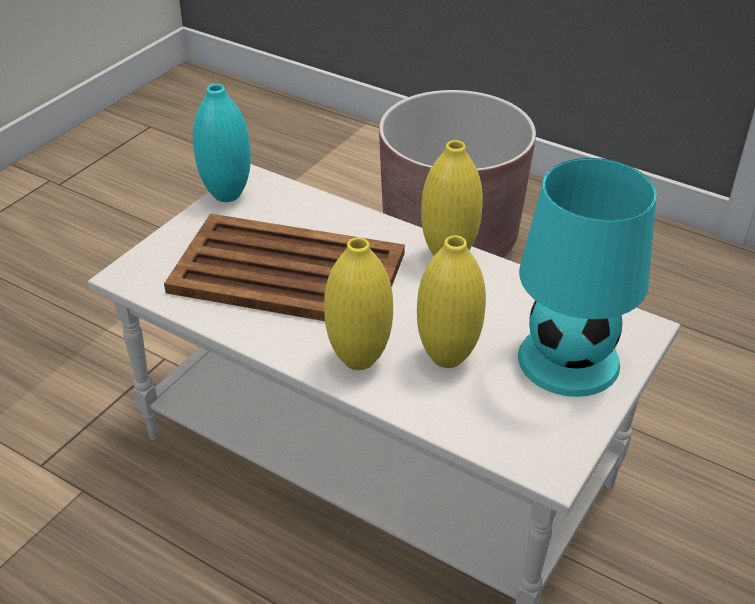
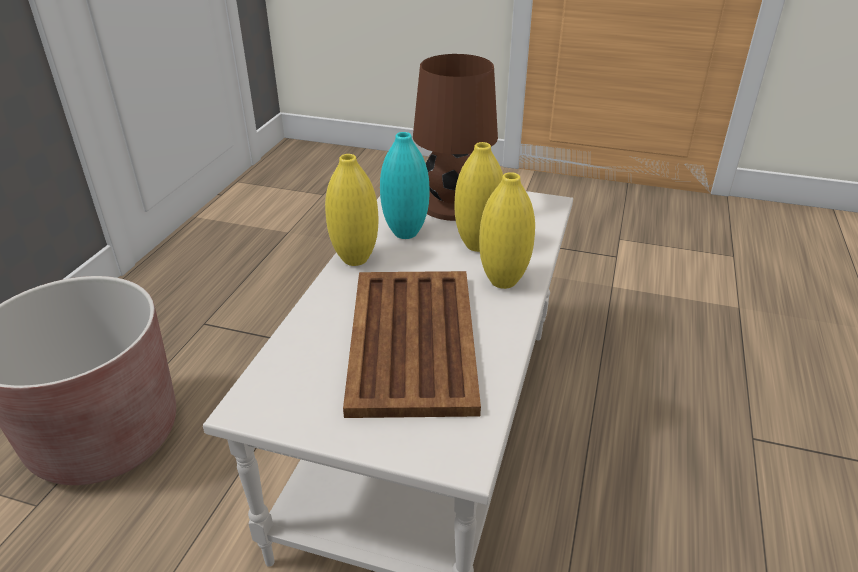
camera: 105 degrees left, 5 degrees down
turquoise vase [193,84,251,202] -> turquoise vase moved to [380,132,429,239]
turquoise table lamp [518,158,657,397] -> brown table lamp [413,54,498,221]

